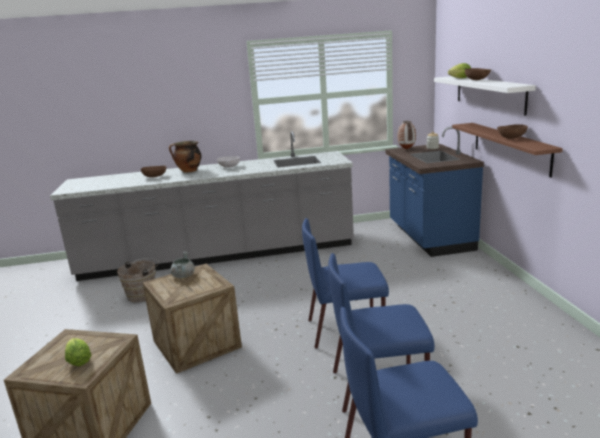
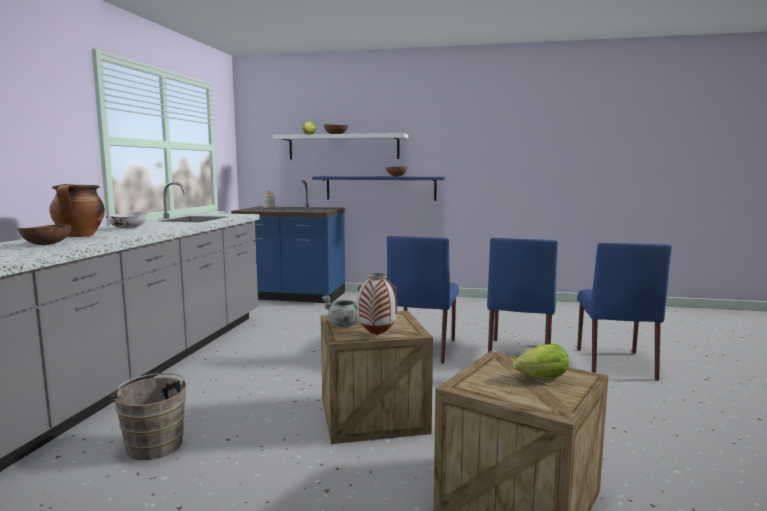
camera: 70 degrees left, 10 degrees down
vase [398,121,416,150] -> vase moved to [357,273,397,335]
brown shelf [452,123,563,178] -> blue shelf [312,176,446,201]

